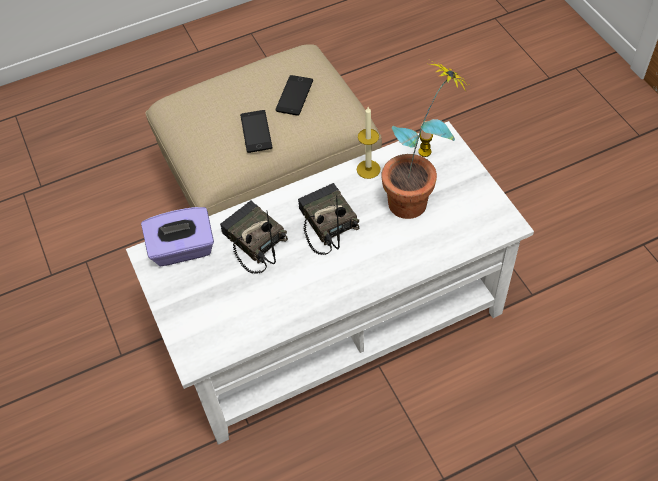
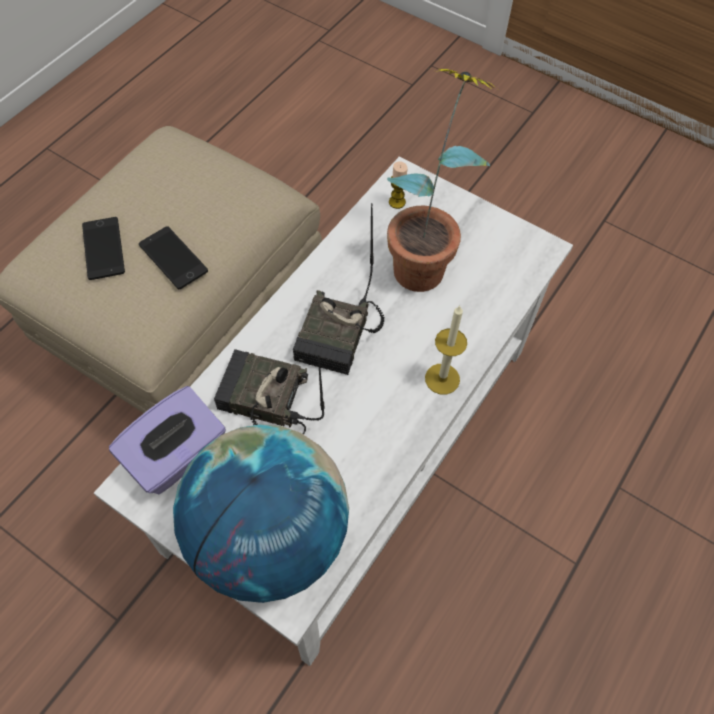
camera: 35 degrees left, 5 degrees up
phone [275,75,313,116] -> phone moved to [82,217,125,280]
radio [298,183,359,255] -> radio turned 105 degrees counterclockwise [293,203,384,375]
candle [357,107,381,179] -> candle moved to [425,306,467,394]
none -> globe [173,424,349,603]

